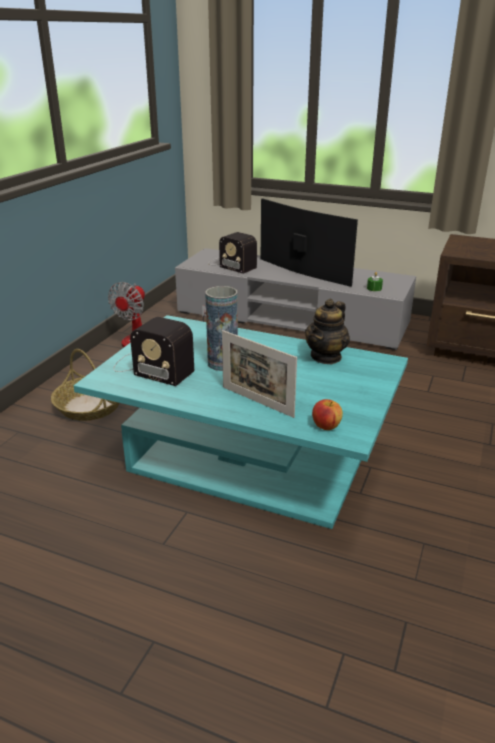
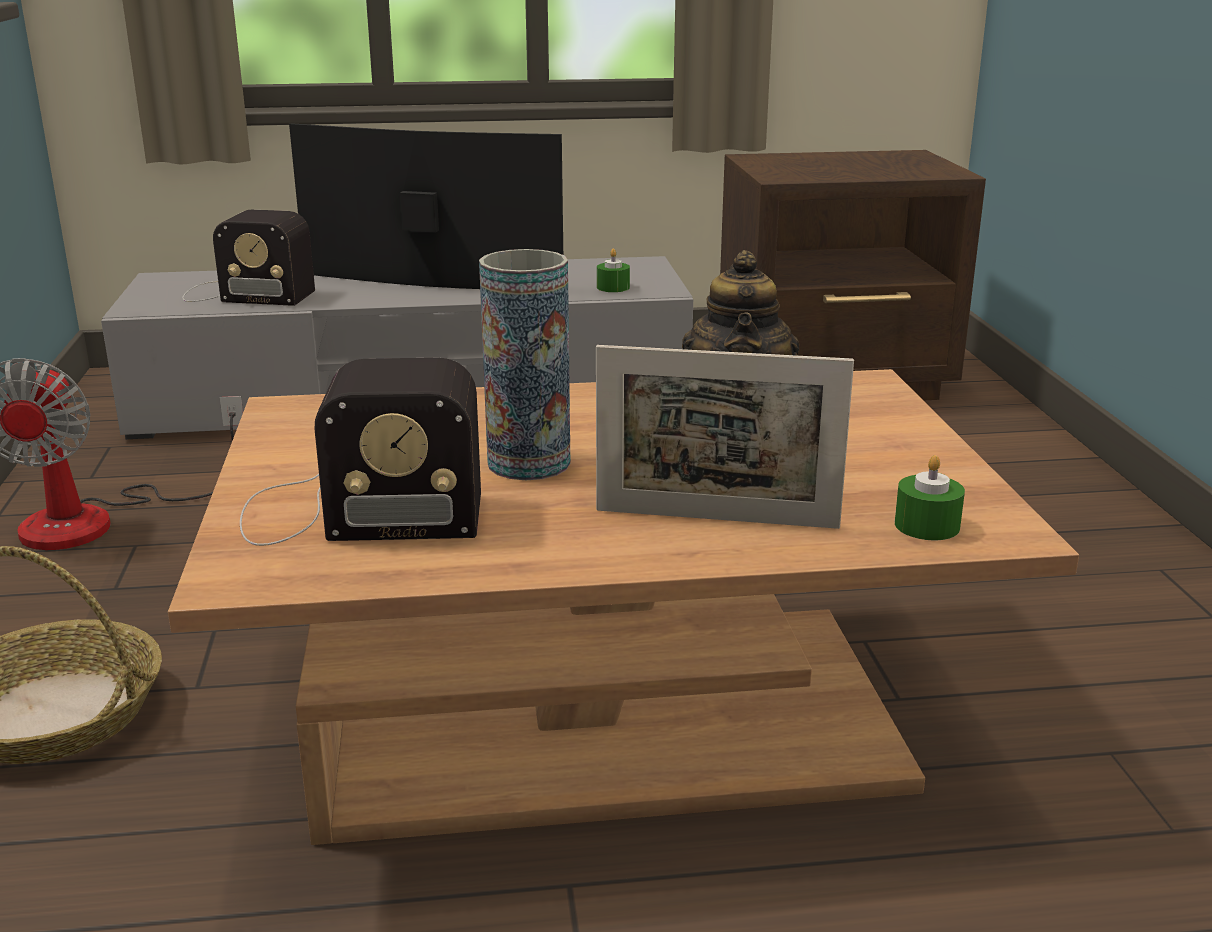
camera: 30 degrees left, 5 degrees down
turquoise coffee table [74,315,408,529] -> brown coffee table [168,369,1079,845]
apple [312,399,343,430] -> green candle [895,455,965,540]

